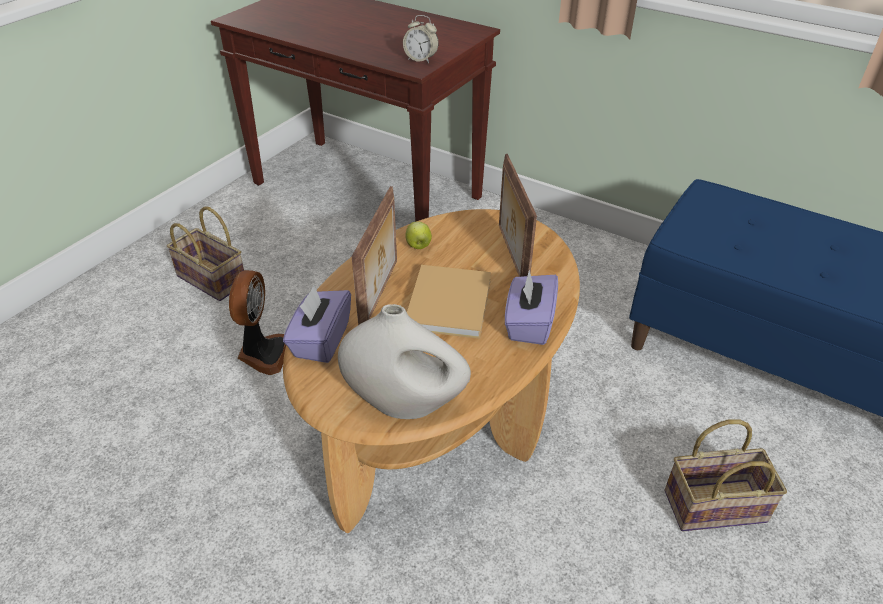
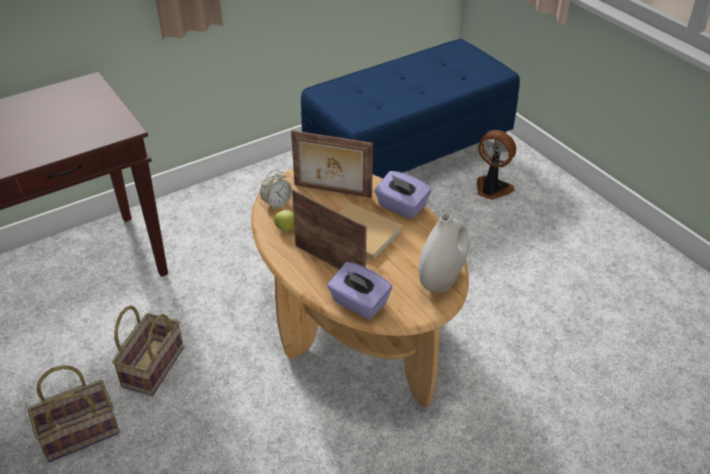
camera: 65 degrees left, 0 degrees up
fan [229,270,286,375] -> fan moved to [477,130,516,200]
alarm clock [403,15,438,63] -> alarm clock moved to [260,169,292,210]
basket [665,419,787,531] -> basket moved to [112,306,184,396]

